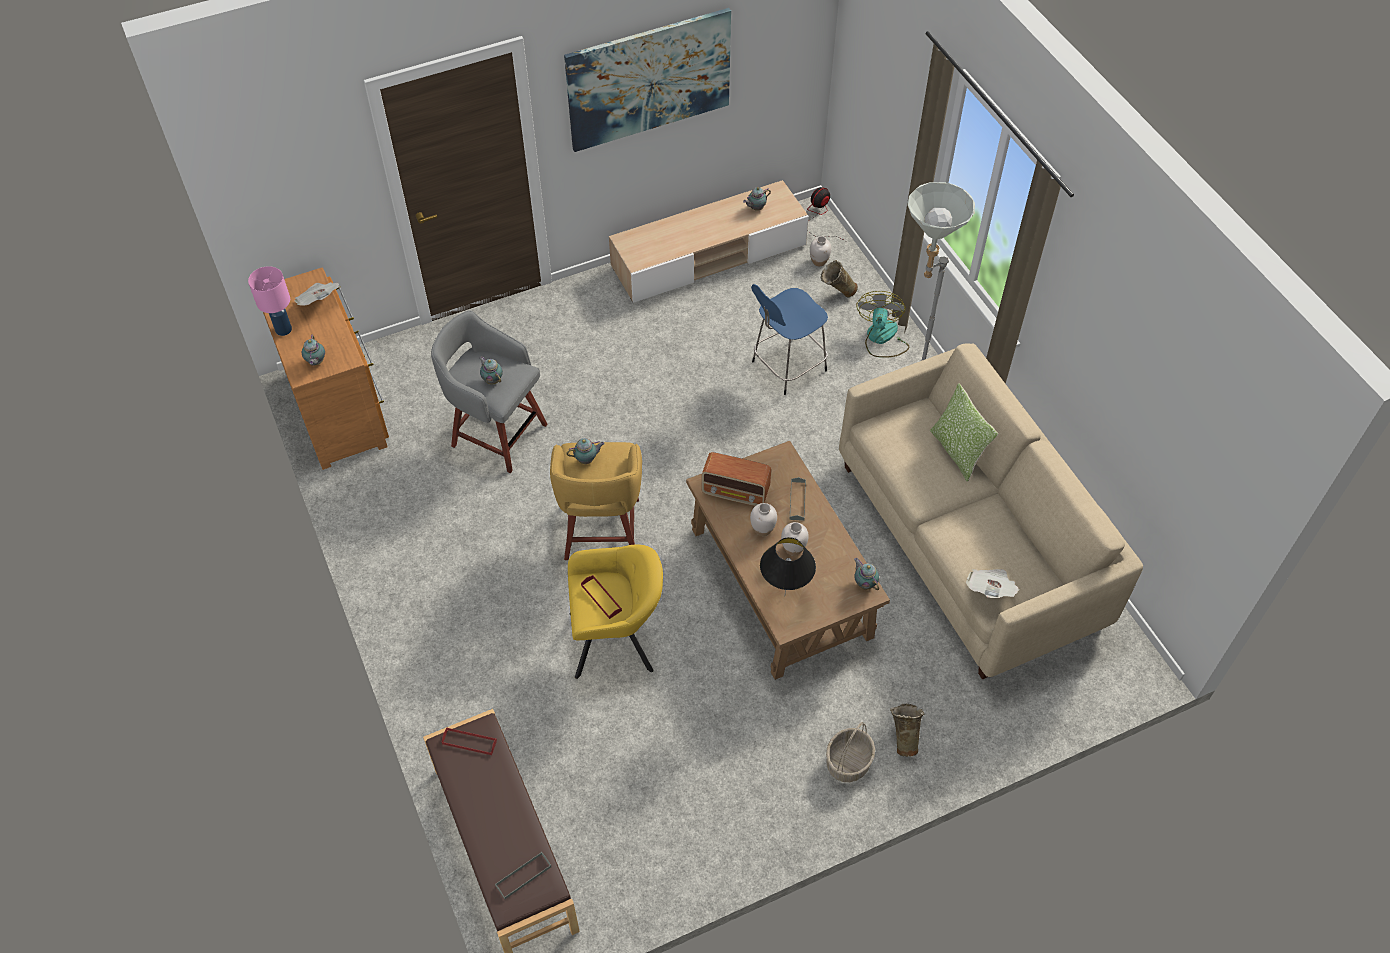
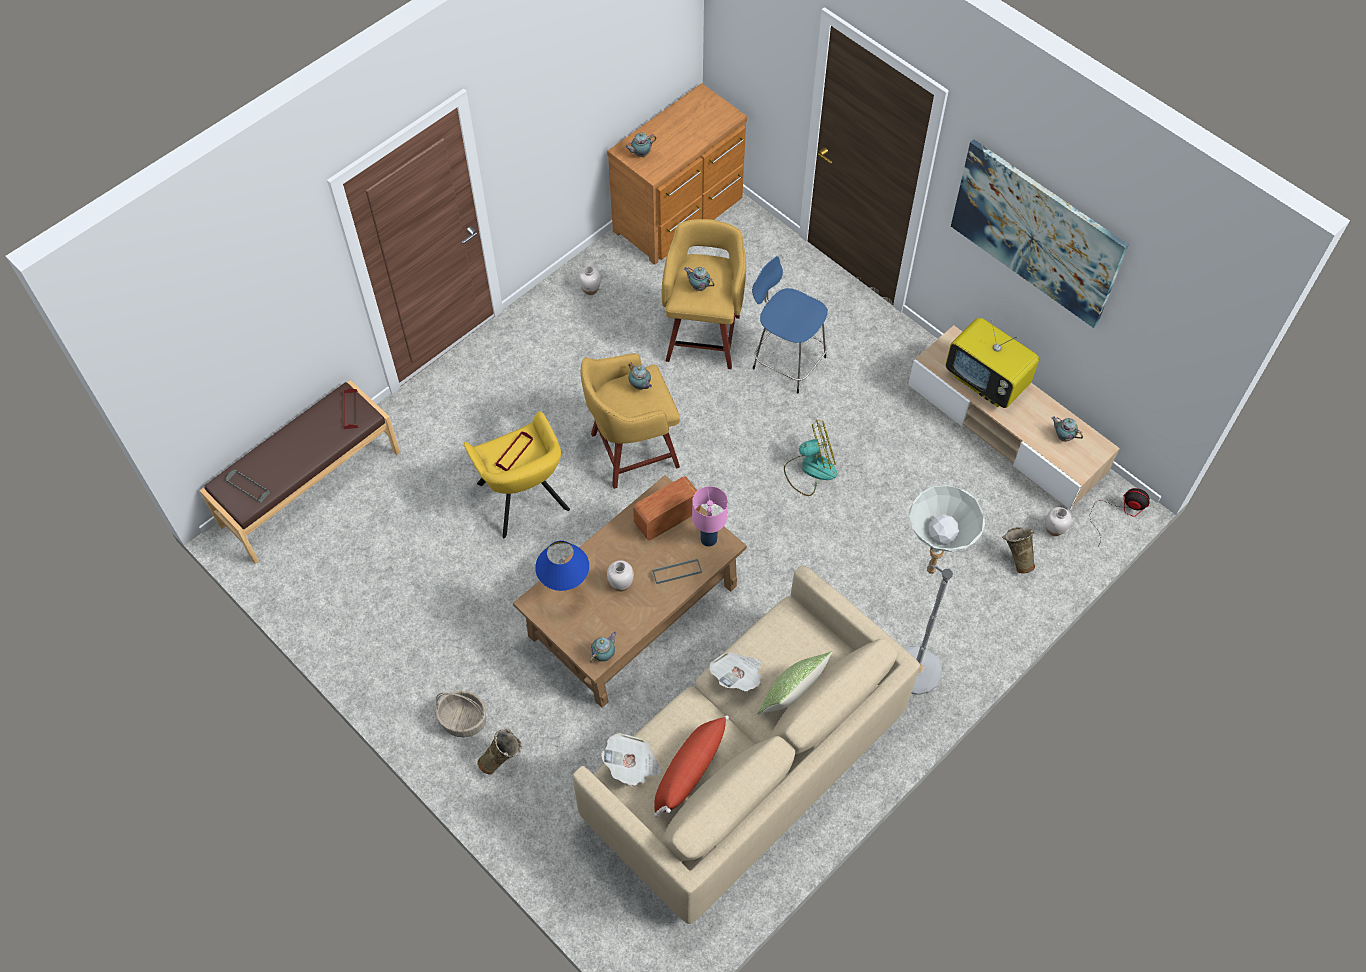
camera: 70 degrees right, 5 degrees up
pink table lamp [248,266,292,336] -> pink table lamp moved to [692,486,728,547]
newspaper [294,282,339,306] -> newspaper moved to [710,651,762,691]
grey stool [431,310,548,473] -> yellow stool [662,219,746,369]
teapot [479,356,503,384] -> teapot turned 90 degrees counterclockwise [684,267,715,291]
radio [701,452,771,506] -> radio turned 60 degrees clockwise [633,476,700,540]
white vase [750,503,777,536] -> white vase moved to [578,266,601,295]
blue stool [751,284,828,395] -> blue stool moved to [752,256,828,394]
black table lamp [760,537,816,594] -> blue table lamp [535,541,589,591]
fan [856,291,909,358] -> fan moved to [784,419,837,496]
none -> red pillow [654,716,729,818]
none -> television [945,318,1039,408]

